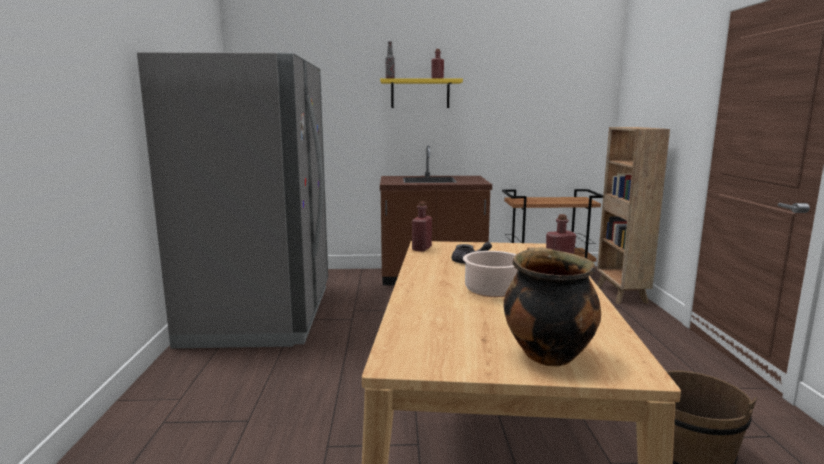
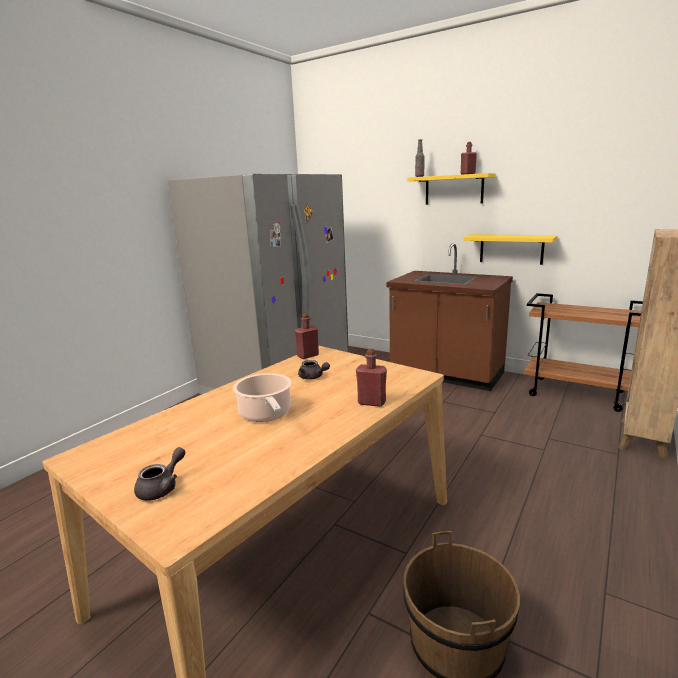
camera: 35 degrees right, 5 degrees up
cooking pot [504,247,601,366] -> grey teapot [134,447,185,501]
none -> yellow shelf [463,234,557,265]

